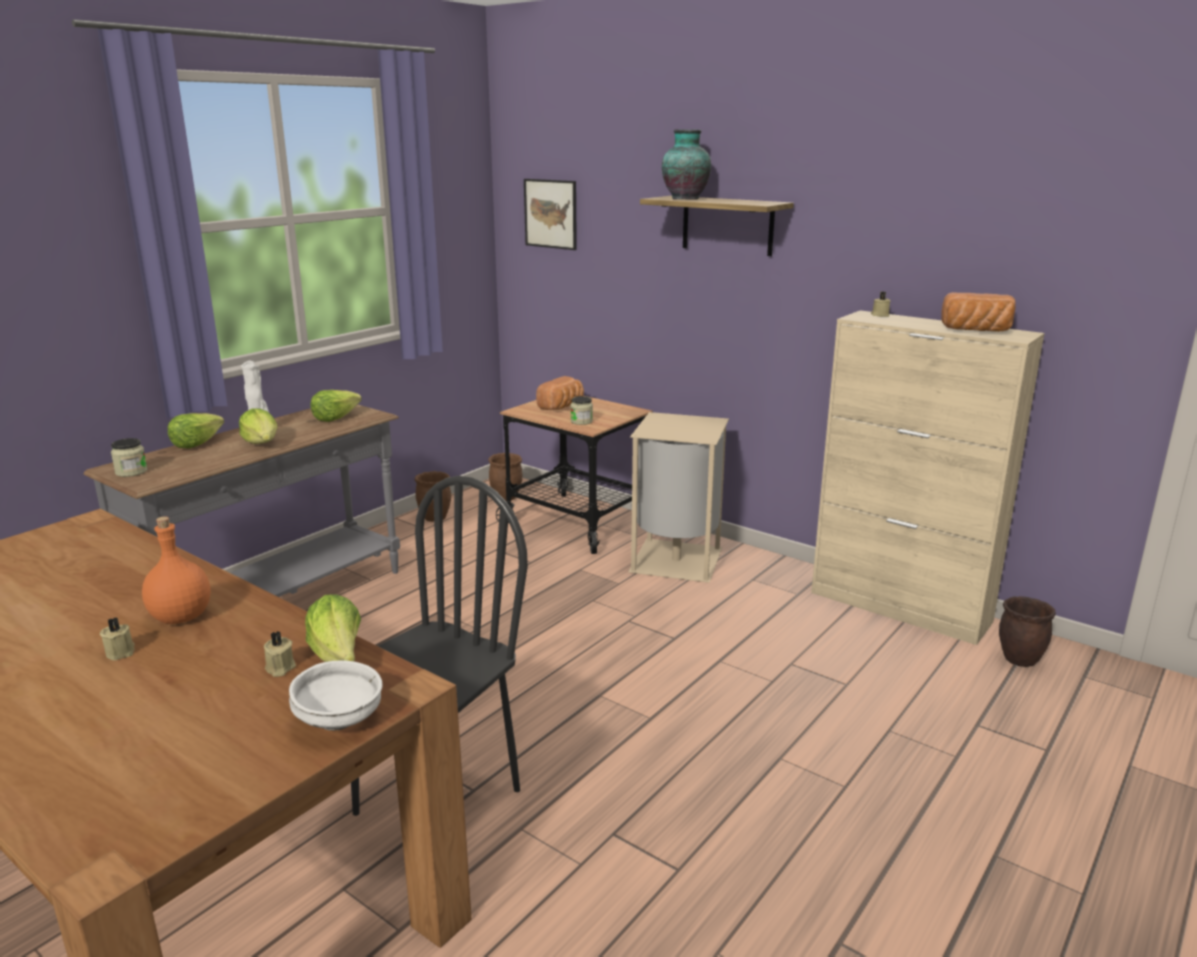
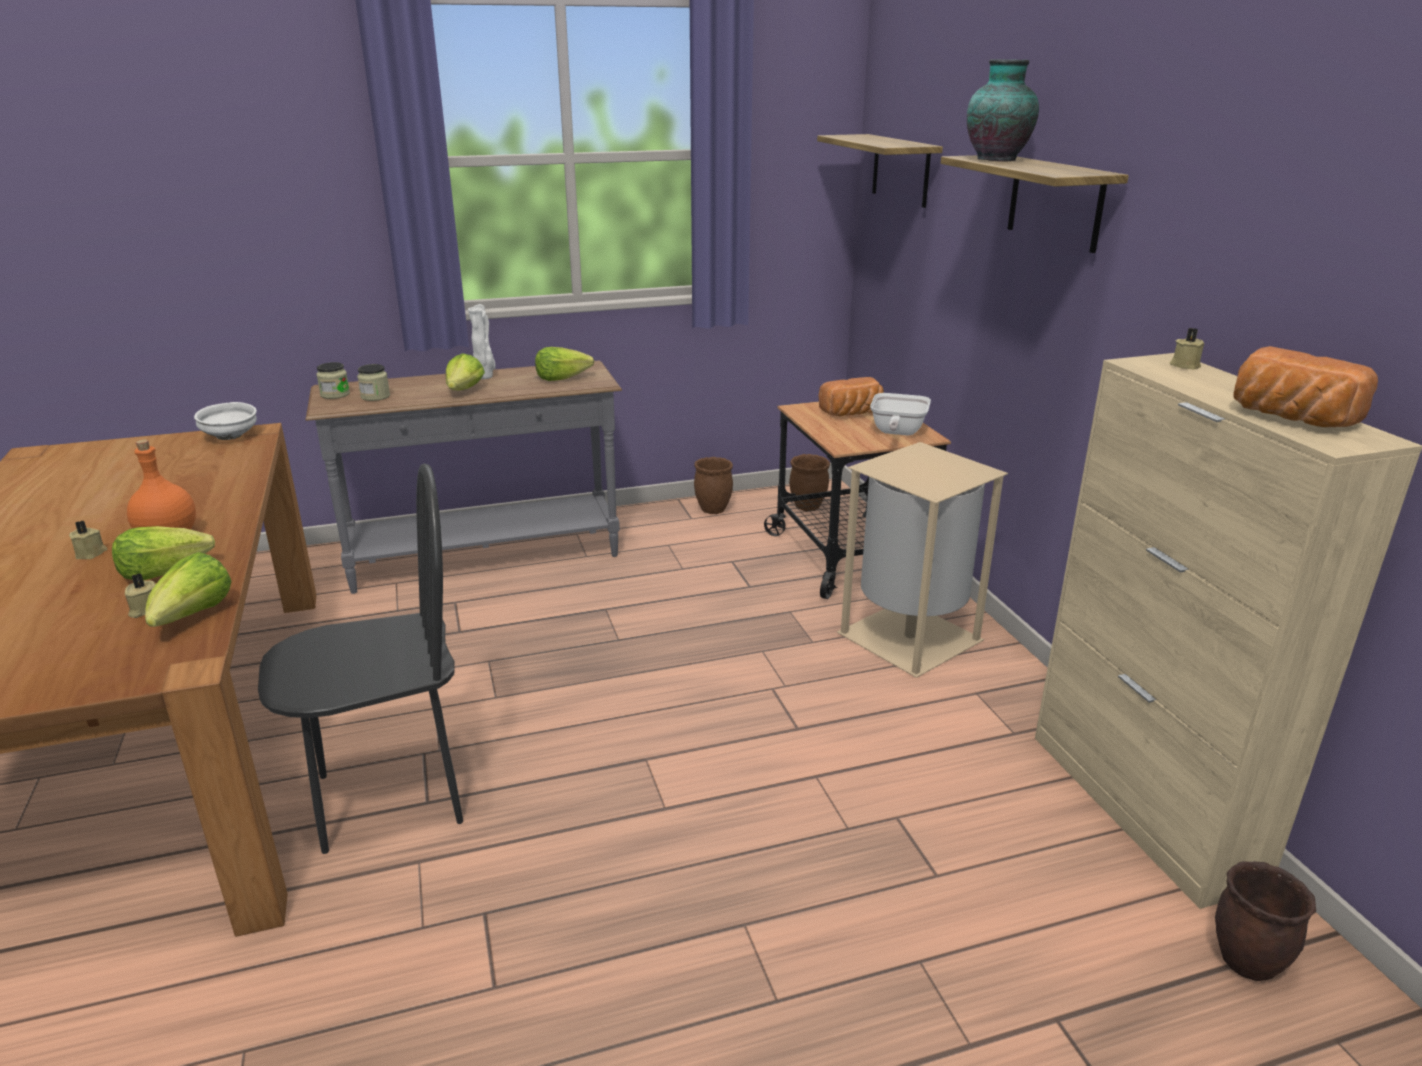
camera: 35 degrees right, 5 degrees up
lettuce [168,413,224,448] -> lettuce moved to [112,526,215,580]
white bowl [289,661,382,731] -> white bowl moved to [194,402,257,440]
picture [524,179,577,250] -> shelf [817,134,943,208]
jar [571,396,593,425] -> jar moved to [357,364,390,401]
none -> frying pan [870,393,931,435]

